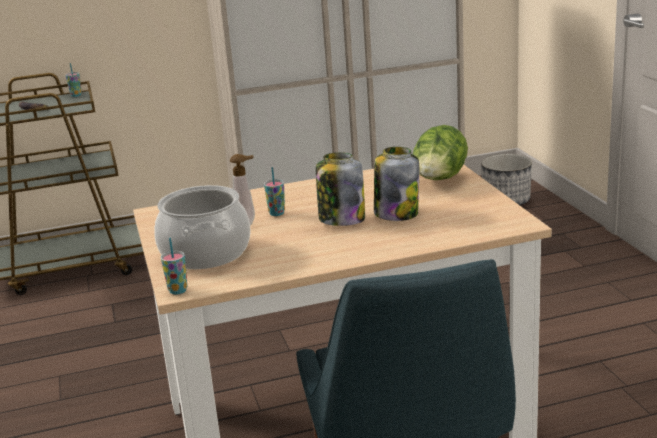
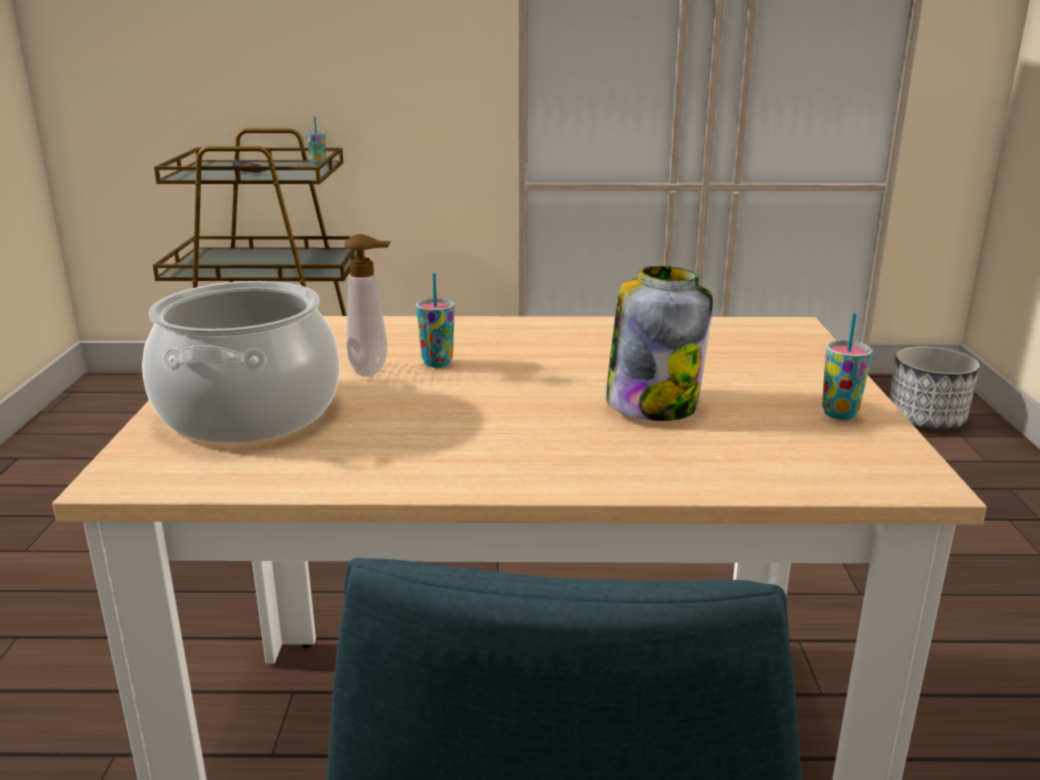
camera: 15 degrees right, 0 degrees up
cup [161,238,187,295] -> cup moved to [822,313,873,420]
jar [316,152,365,226] -> none
lettuce [413,125,468,180] -> none

